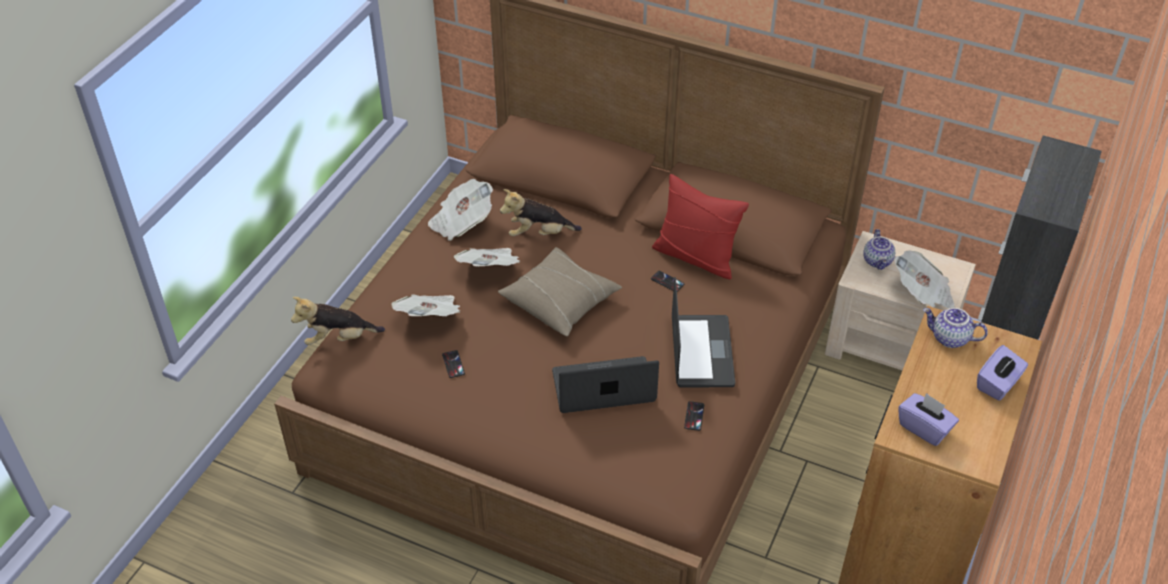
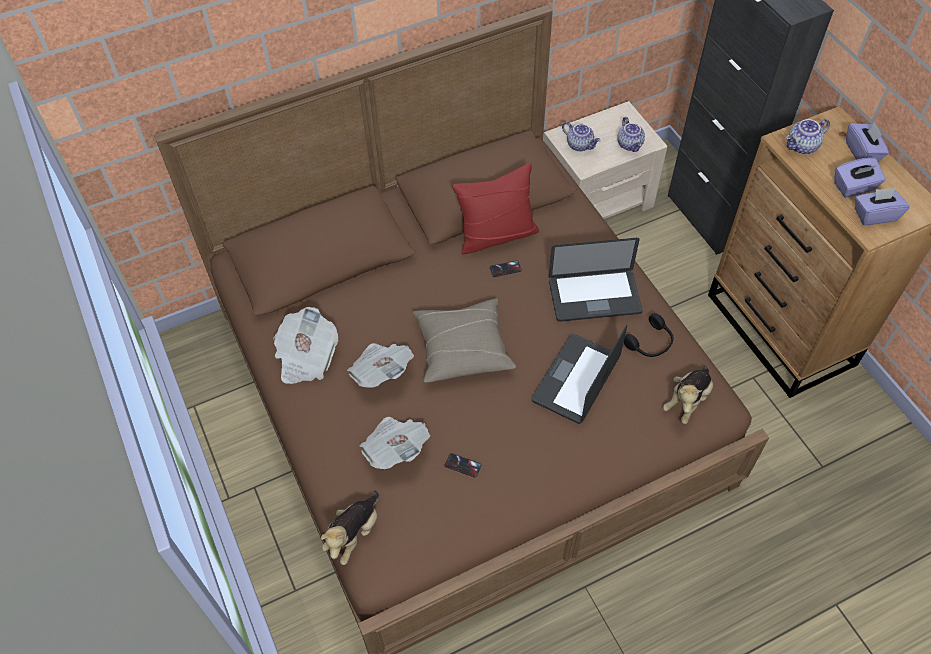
camera: 50 degrees left, 10 degrees up
plush toy [500,189,582,236] -> plush toy moved to [663,365,713,424]
laptop [672,277,735,387] -> laptop turned 135 degrees clockwise [549,238,643,322]
phone [684,401,704,431] -> black headphones [624,313,673,357]
newspaper [895,251,955,308] -> teapot [617,117,645,152]
none -> purple tissue box [834,158,886,197]

